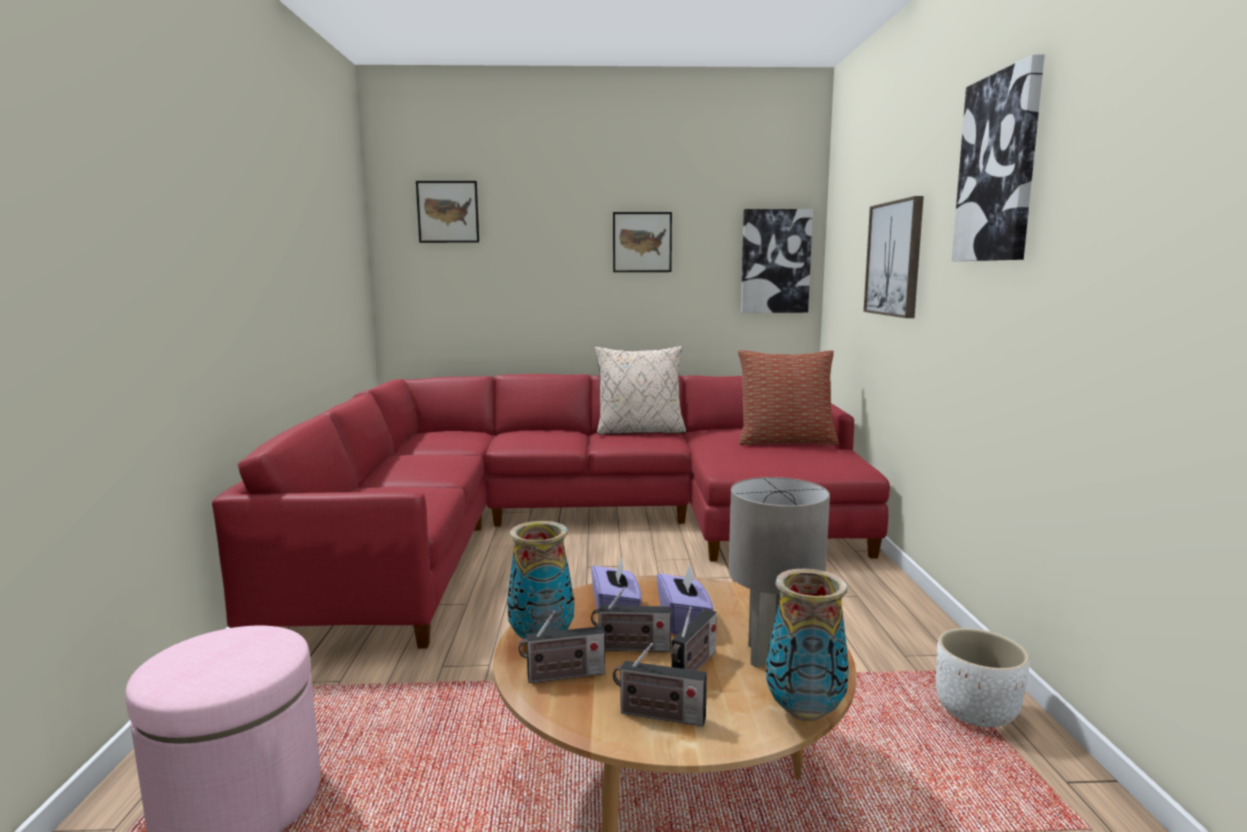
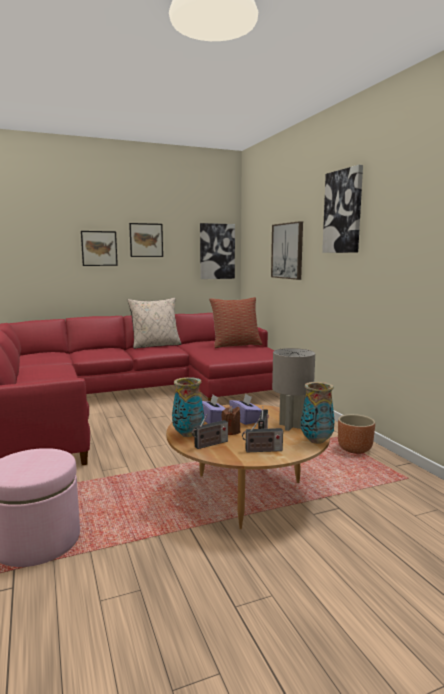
camera: 20 degrees left, 0 degrees up
picture [416,181,479,243] -> picture moved to [81,231,118,266]
radio [591,586,671,652] -> brown candle [221,405,240,435]
white planter [936,628,1029,727] -> brown planter [338,414,375,454]

